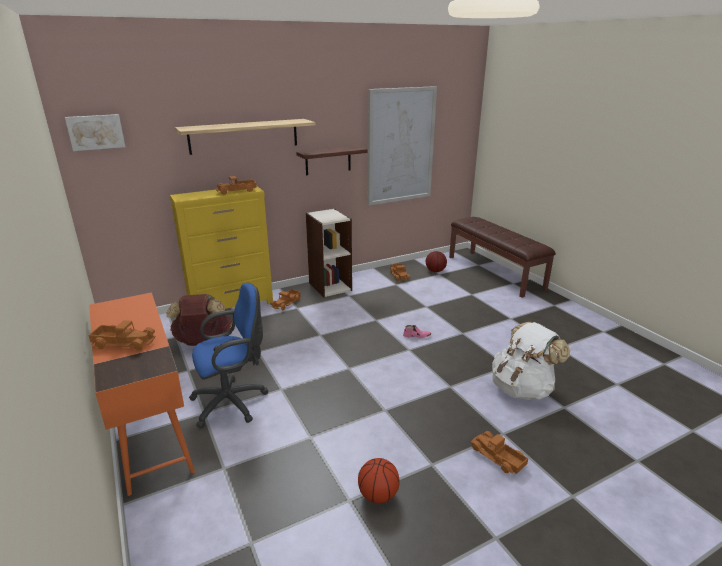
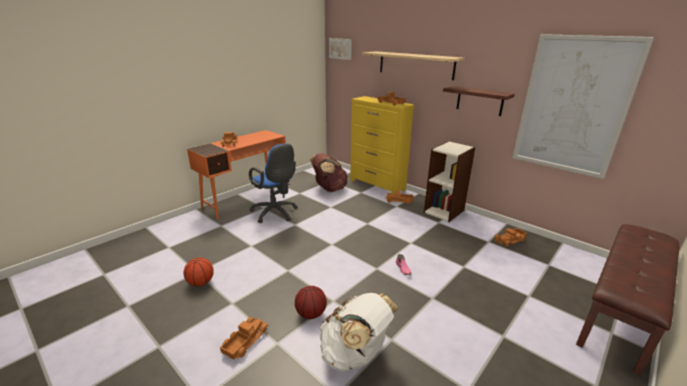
camera: 70 degrees right, 0 degrees up
basketball [426,251,447,272] -> basketball moved to [295,286,327,319]

